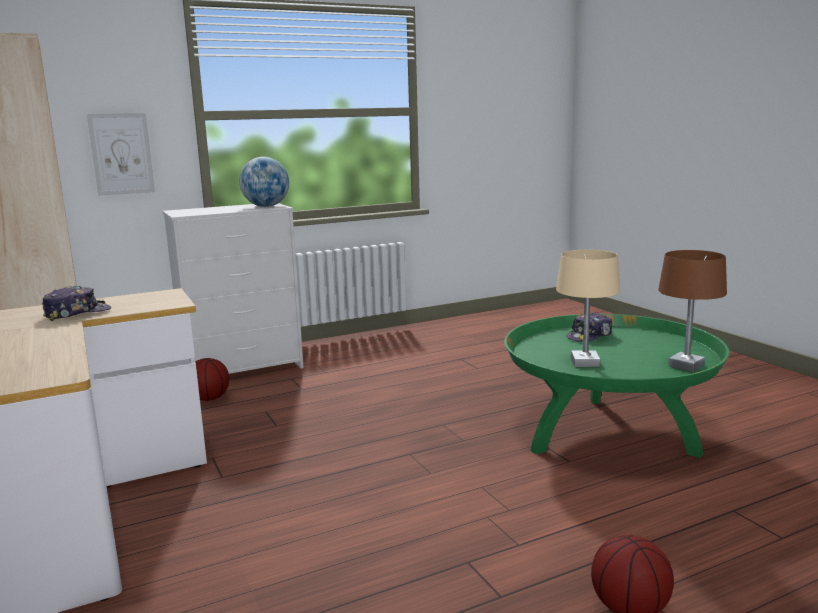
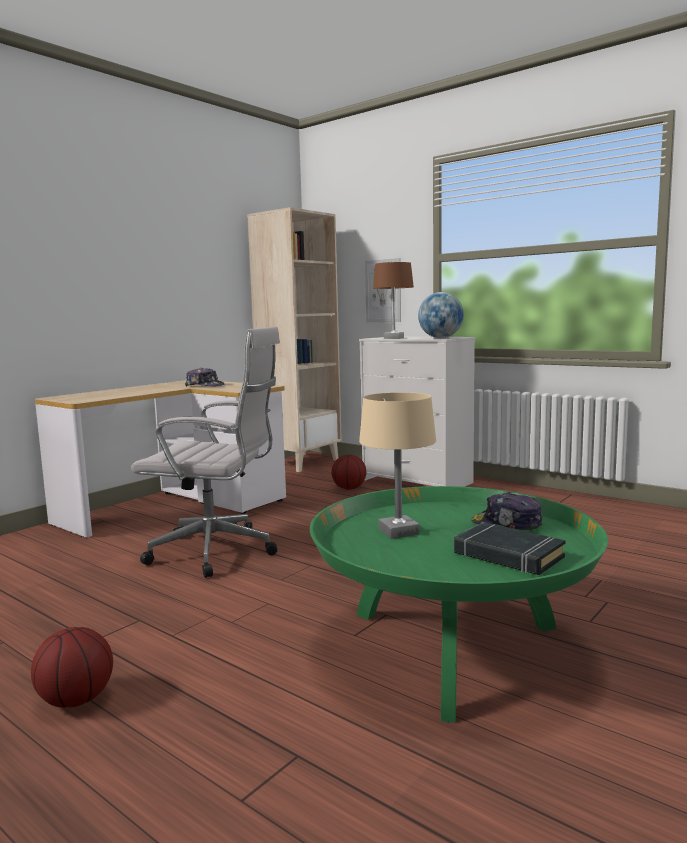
camera: 65 degrees right, 5 degrees down
brown table lamp [658,250,727,372] -> brown table lamp moved to [373,262,414,339]
none -> white office chair [131,326,280,578]
none -> black book [454,522,565,575]

